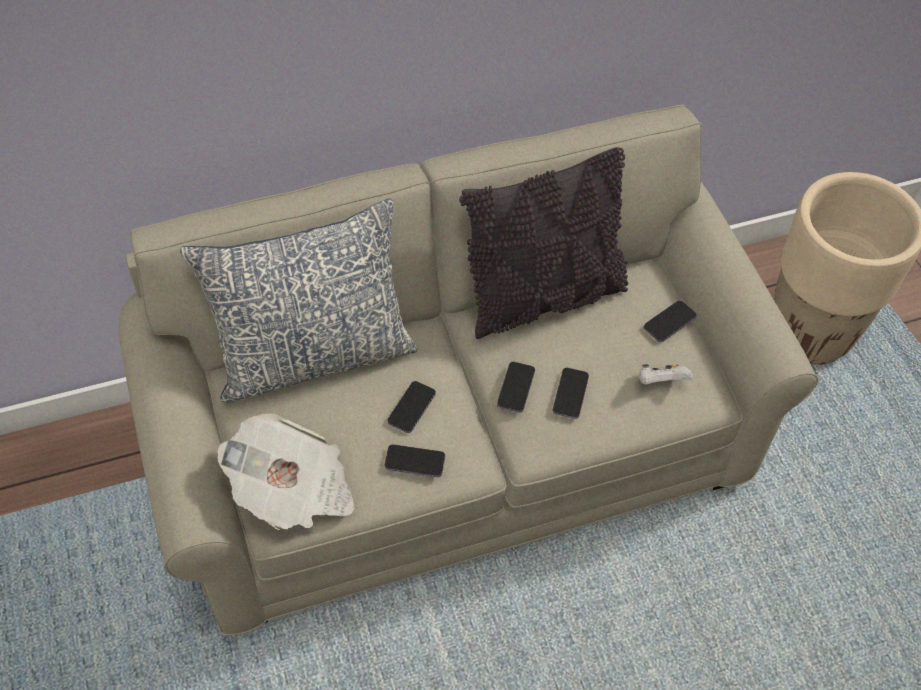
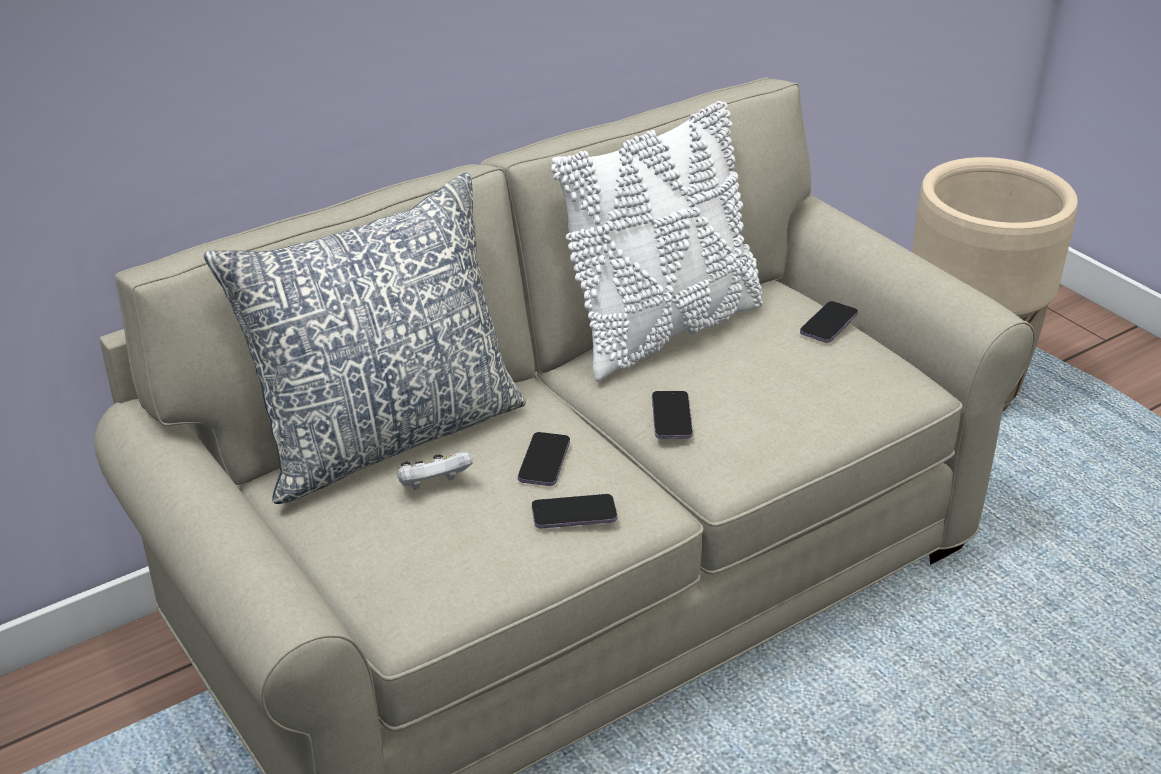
camera: 15 degrees left, 20 degrees down
newspaper [217,413,355,531] -> none
black pillow [459,147,628,339] -> white pillow [551,101,763,381]
phone [553,368,589,419] -> none
white game controller [639,364,692,385] -> white game controller moved to [397,452,473,490]

